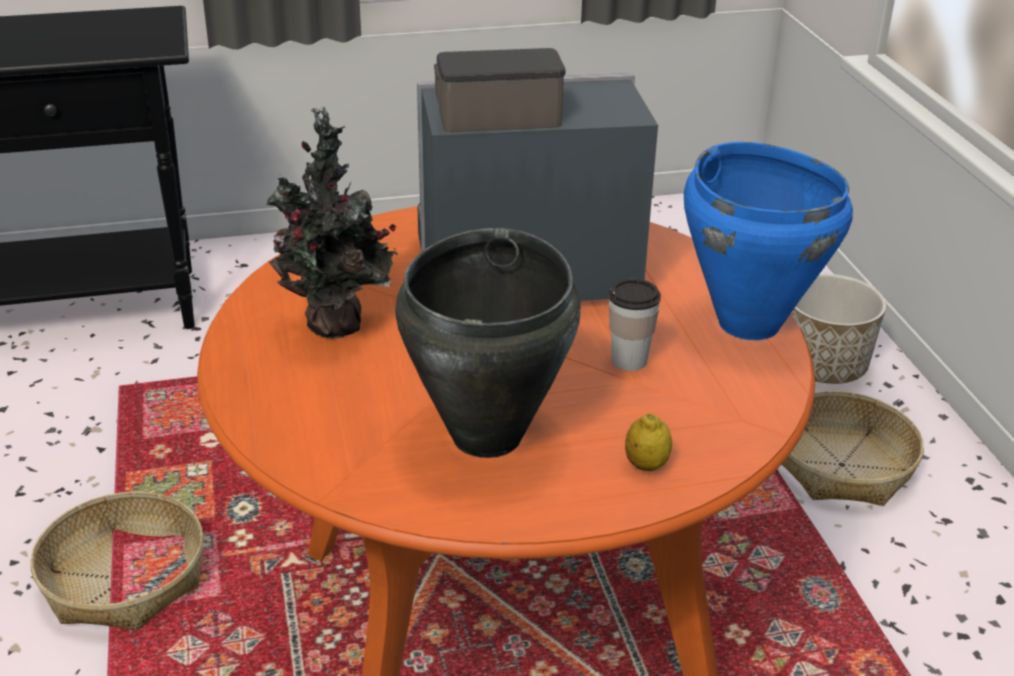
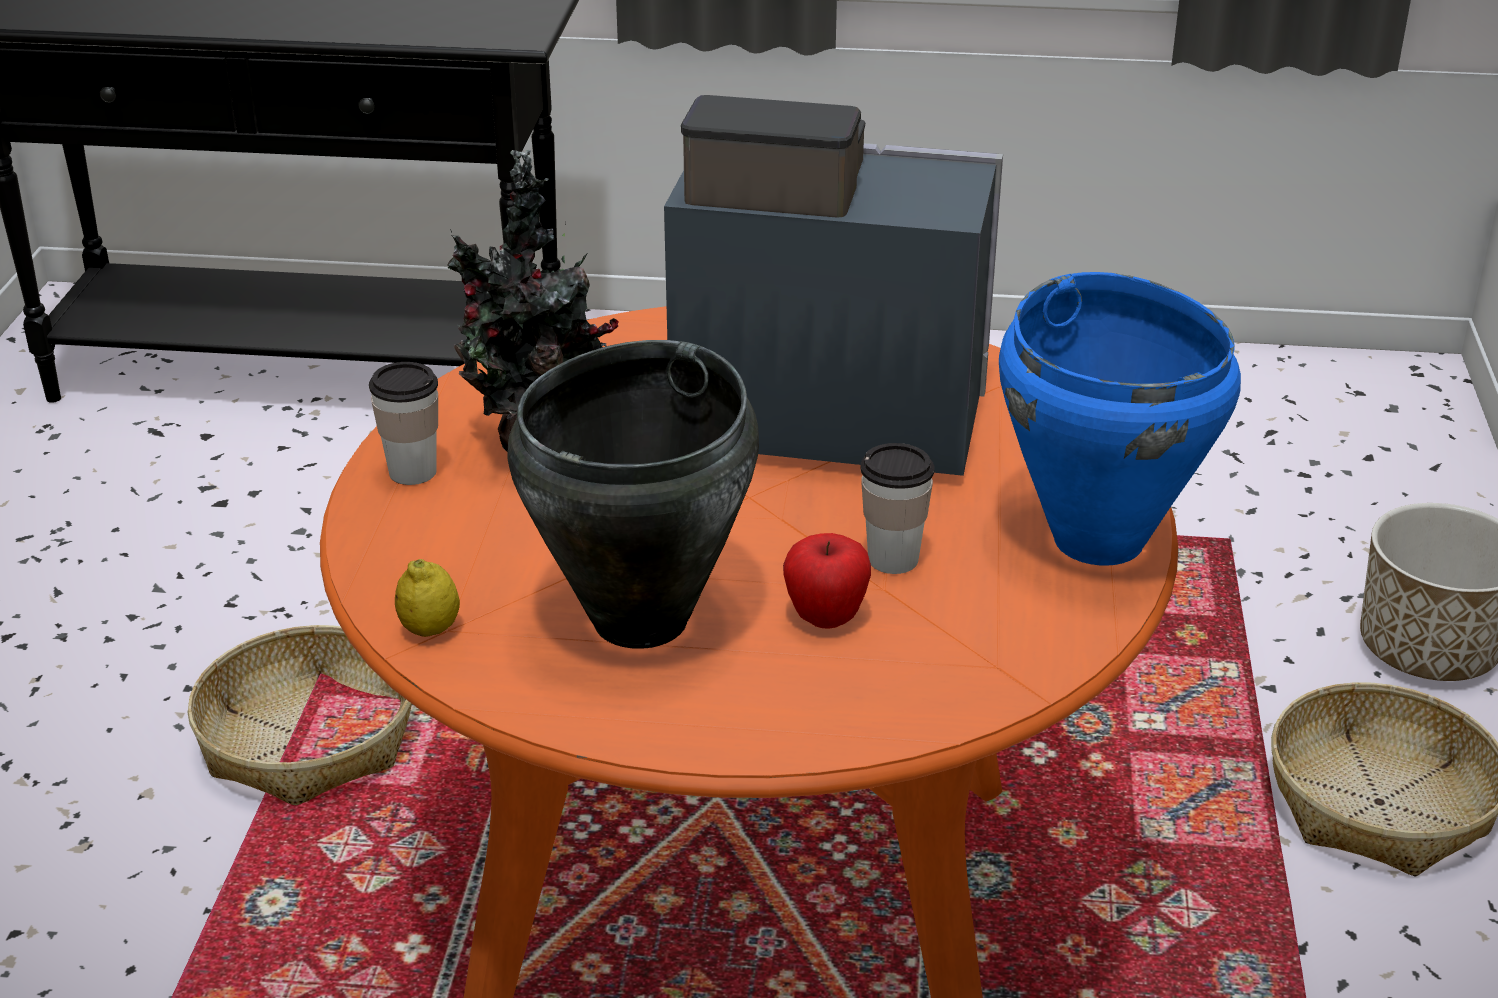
camera: 20 degrees right, 0 degrees up
lemon [625,413,672,471] -> lemon moved to [395,559,460,637]
none -> cup [369,362,438,485]
none -> apple [783,533,871,629]

